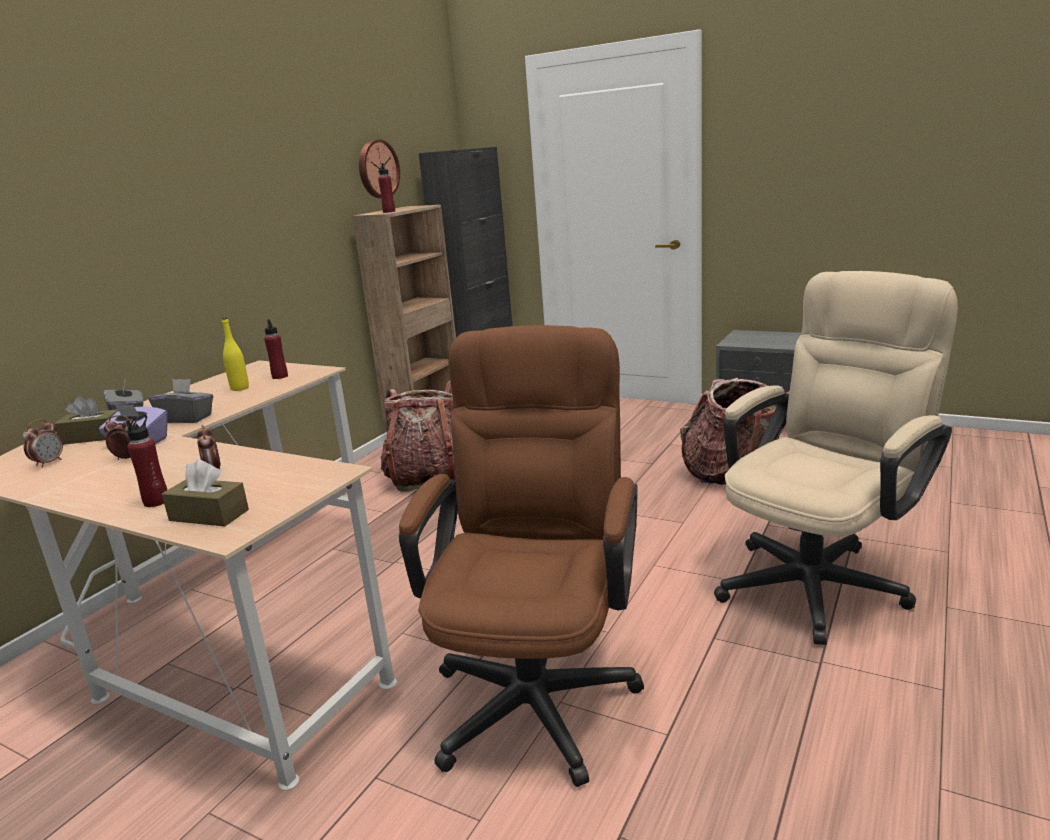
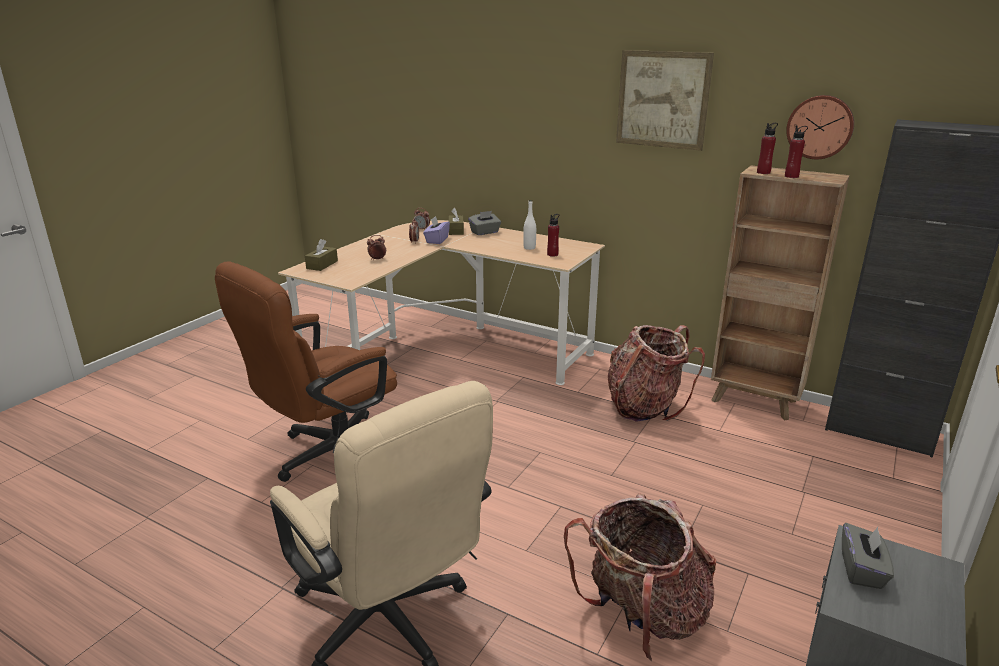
camera: 90 degrees right, 5 degrees up
red bottle [126,415,167,507] -> red bottle moved to [785,125,808,178]
grey tissue box [149,379,213,423] -> grey tissue box moved to [842,523,894,589]
yellow bottle [222,317,249,391] -> white bottle [523,200,536,250]
brown office chair [399,325,644,787] -> brown office chair turned 120 degrees clockwise [215,261,397,482]
none -> picture [616,50,714,151]

